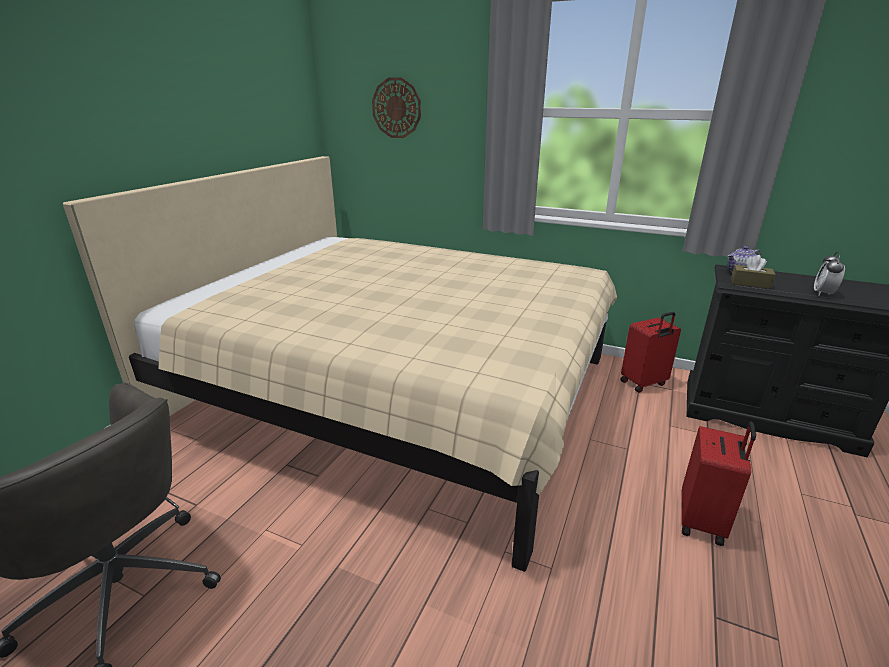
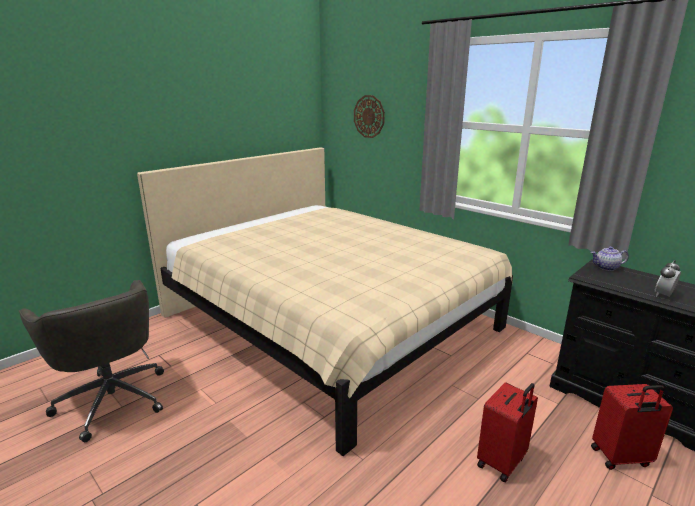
camera: 20 degrees right, 5 degrees down
red suitcase [620,312,681,393] -> red suitcase moved to [591,384,673,470]
brown tissue box [731,255,776,289] -> none

